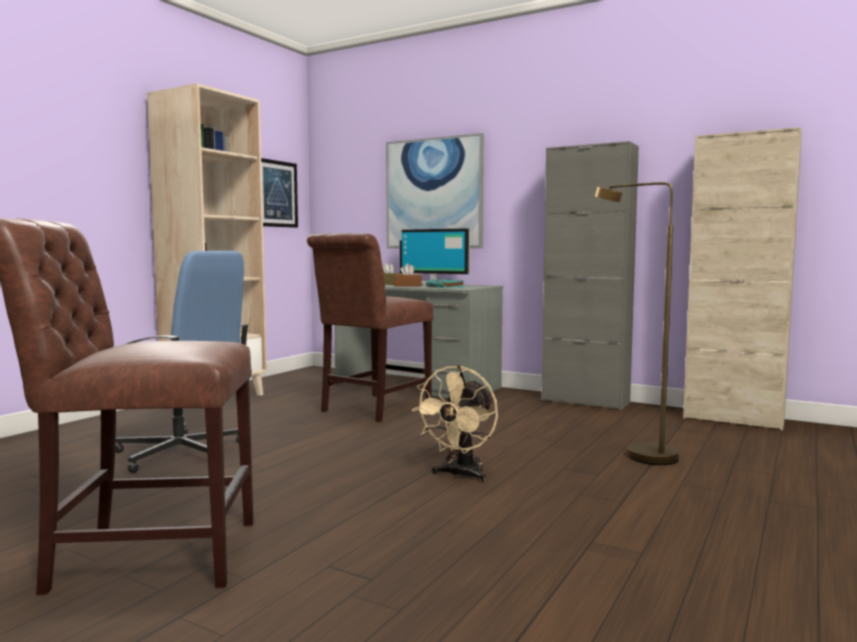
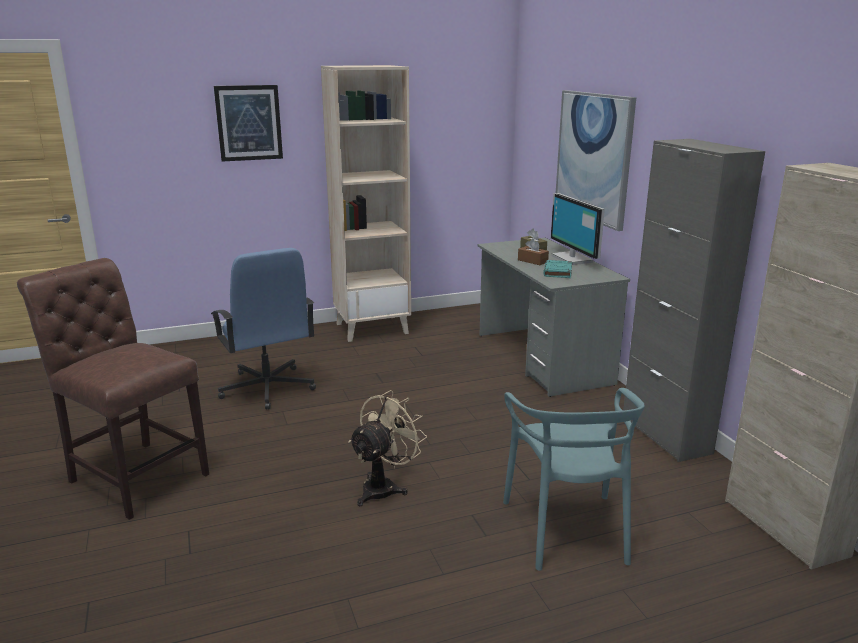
camera: 40 degrees right, 15 degrees up
picture [261,158,298,228] -> picture moved to [214,85,283,162]
brown chair [307,233,433,422] -> none
beige fan [412,365,498,483] -> beige fan turned 150 degrees clockwise [348,390,427,506]
brown floor lamp [595,182,679,465] -> turquoise chair [503,388,645,571]

